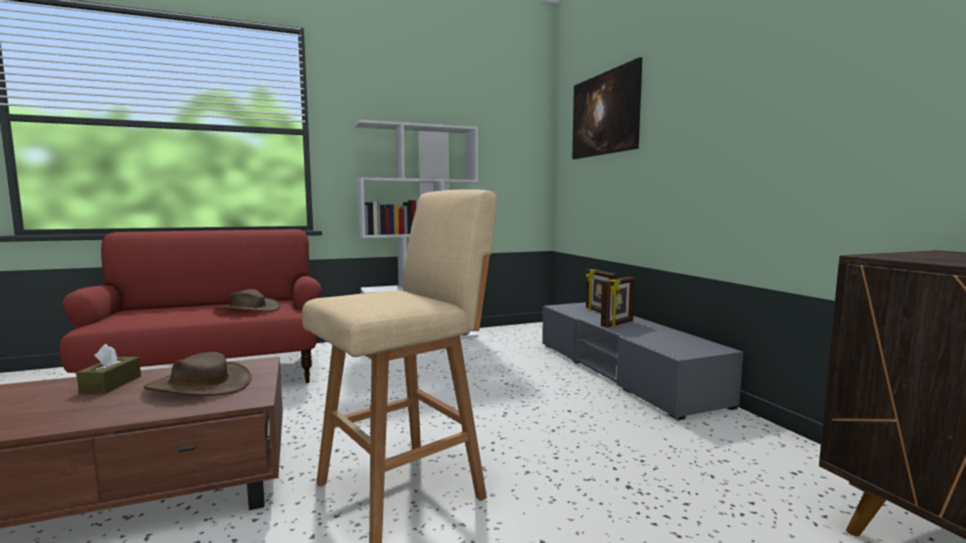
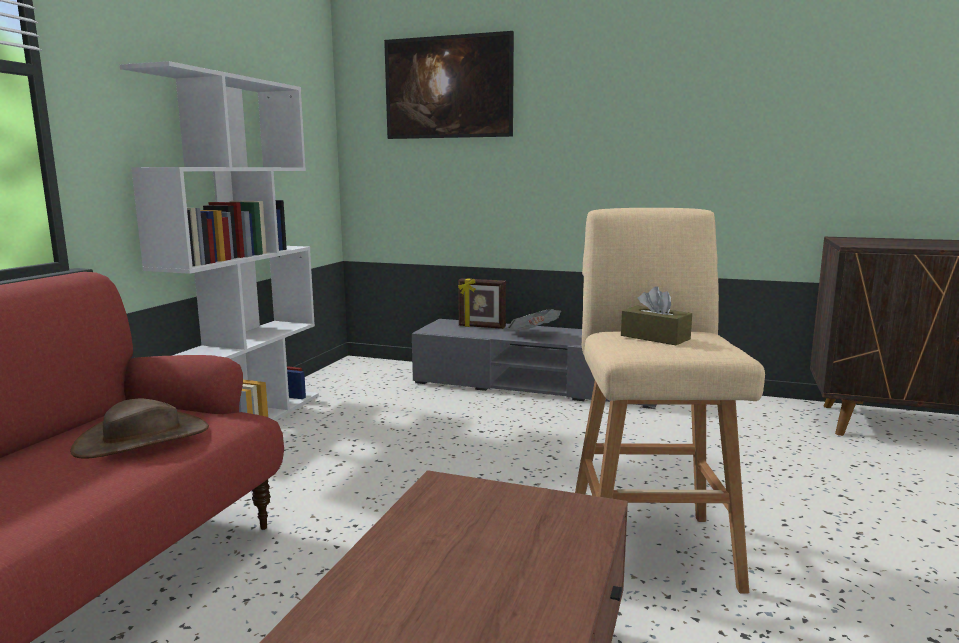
camera: 50 degrees left, 5 degrees up
brown tissue box [77,344,141,394] -> brown tissue box moved to [621,286,692,345]
brown hat [144,352,252,396] -> none
picture frame [601,277,635,328] -> newspaper [507,309,561,330]

